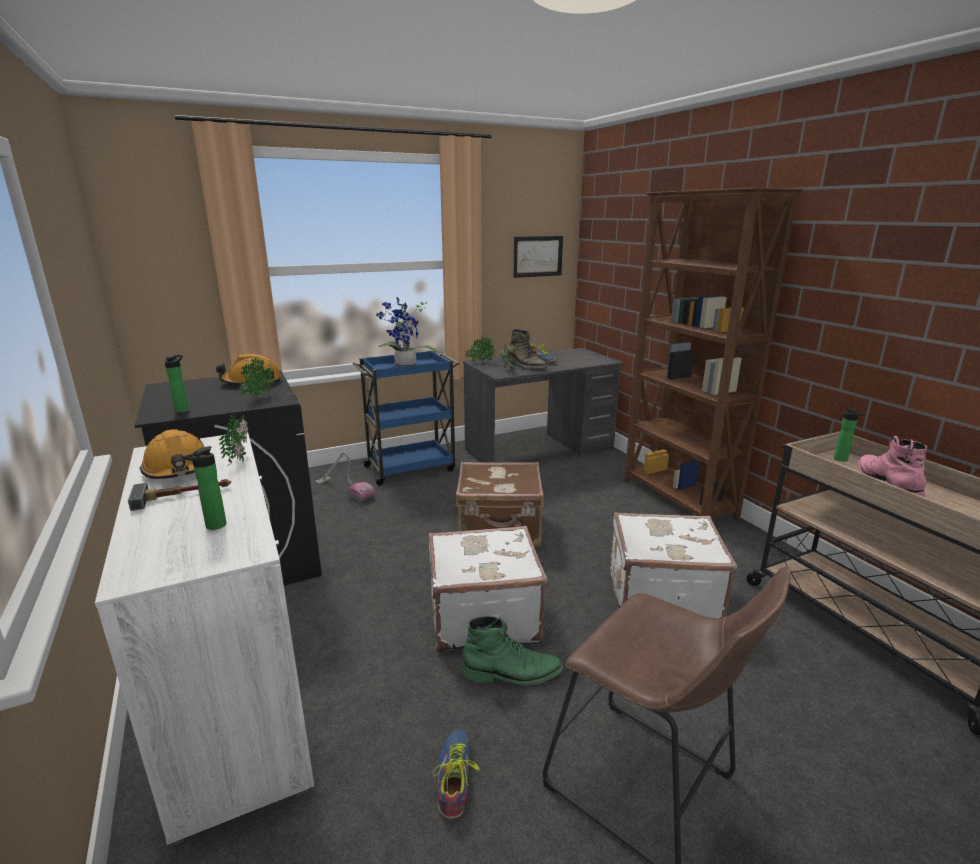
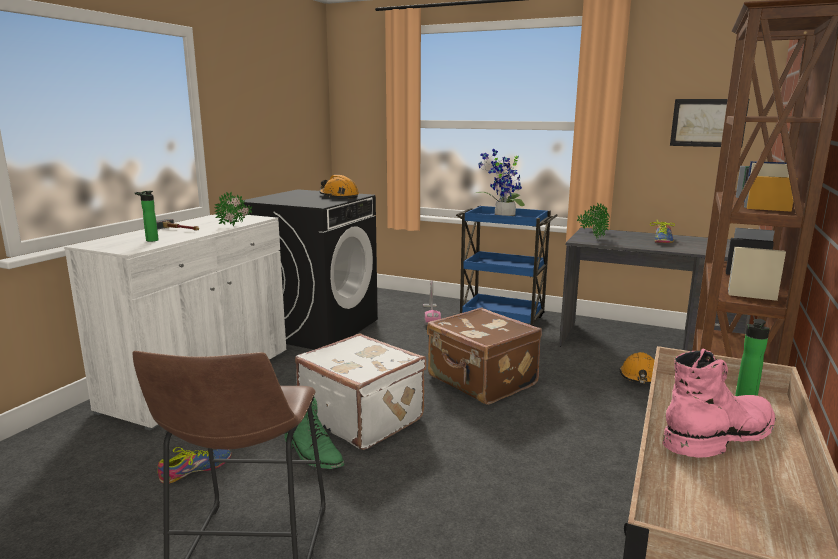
camera: 50 degrees right, 5 degrees down
orange hard hat [139,429,204,479] -> orange hard hat moved to [620,352,655,384]
bottle [164,355,189,413] -> none
potted plant [239,358,274,402] -> none
green boot [508,329,547,368] -> none
white suitcase [610,512,737,618] -> none

